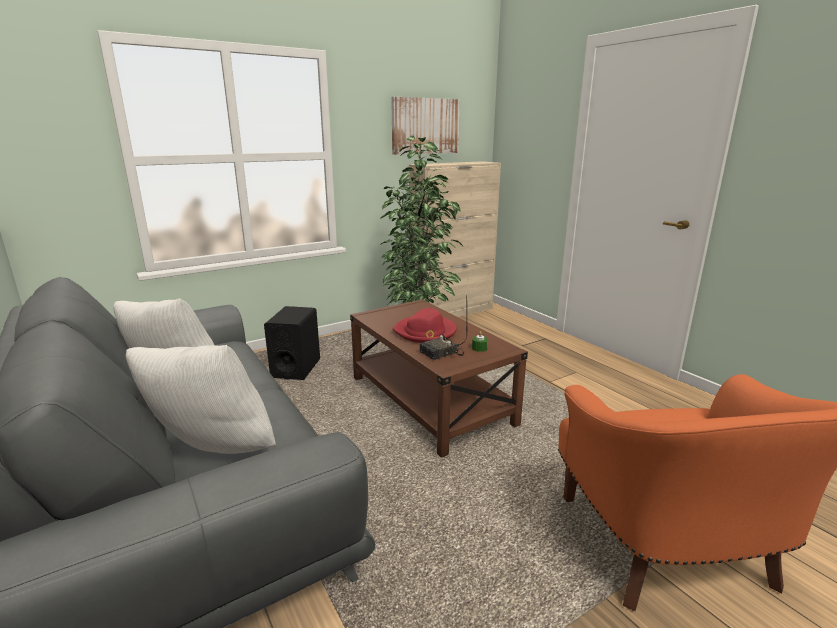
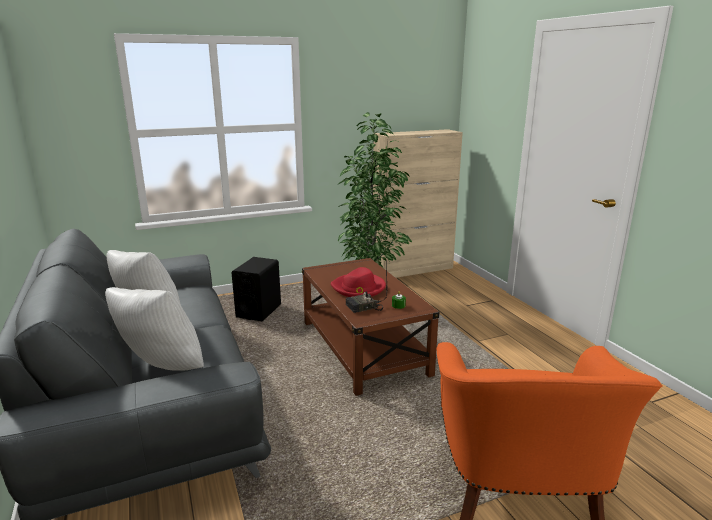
camera: 10 degrees right, 0 degrees up
picture [391,97,460,155] -> none

